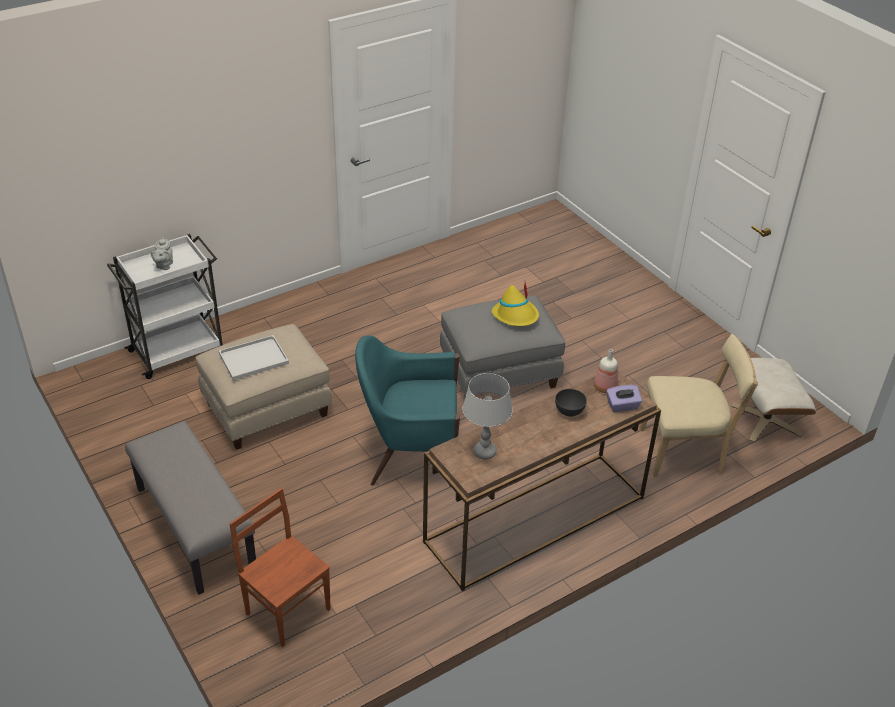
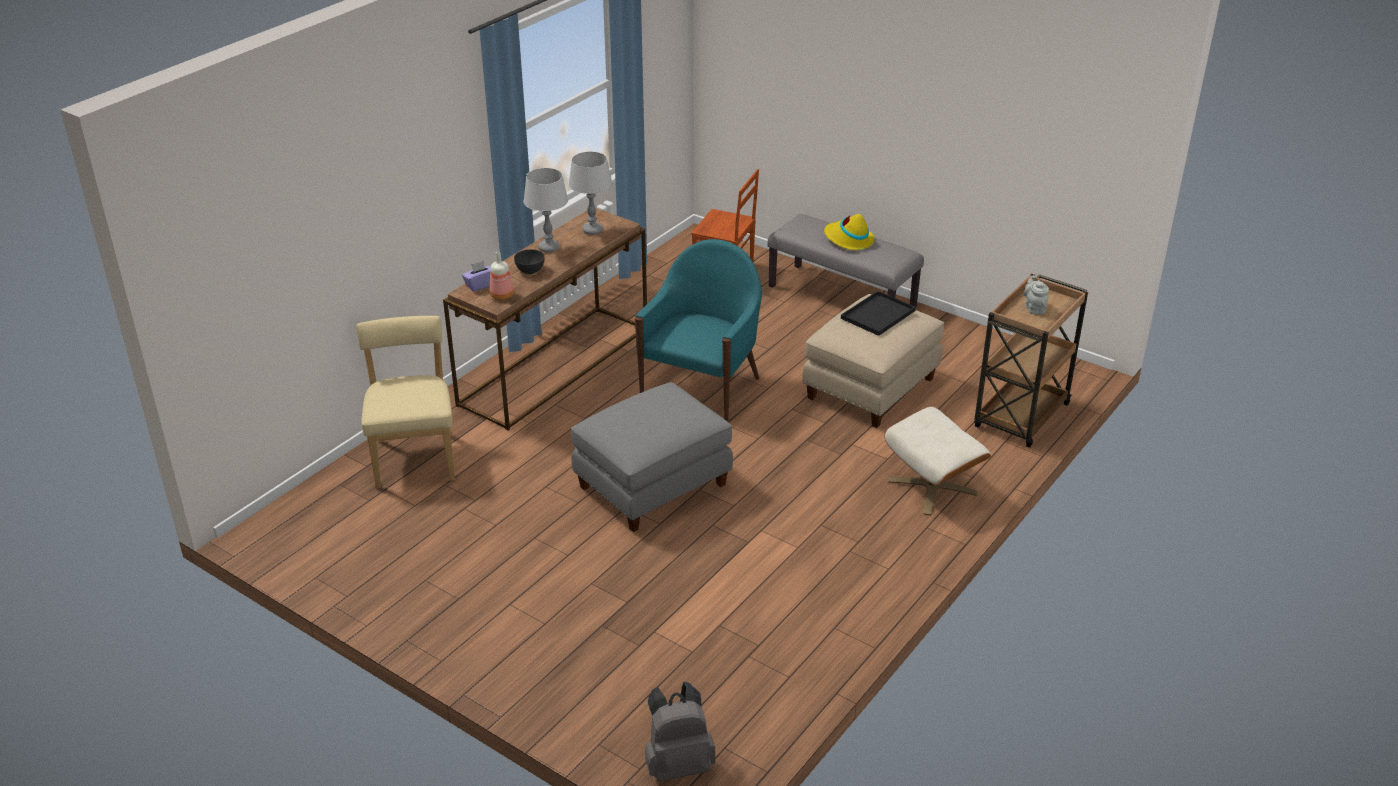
camera: 160 degrees right, 5 degrees down
white cart [107,234,223,379] -> brown cart [974,274,1088,448]
white tray [219,335,289,380] -> black tray [841,291,916,336]
turquoise armchair [355,336,460,487] -> turquoise armchair turned 45 degrees counterclockwise [635,239,762,422]
yellow hat [492,282,539,326] -> yellow hat moved to [824,214,875,250]
beige chair [640,334,758,477] -> beige chair turned 105 degrees clockwise [356,316,455,489]
beige ottoman [731,358,816,442] -> beige ottoman moved to [885,407,991,515]
none -> grey table lamp [523,168,568,252]
none -> grey backpack [645,682,715,781]

